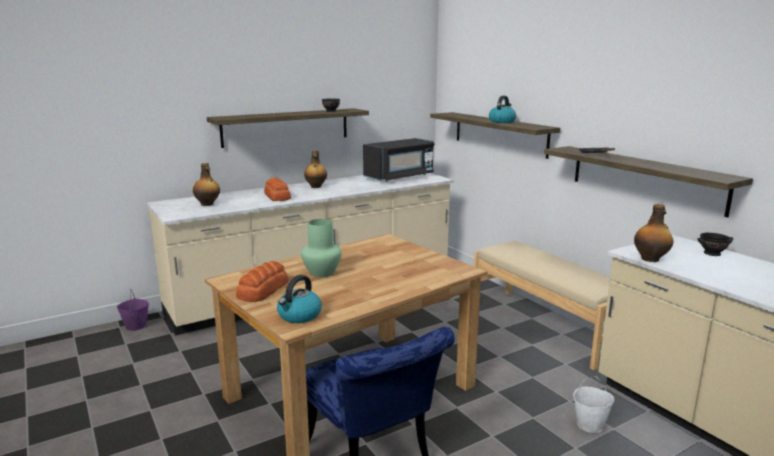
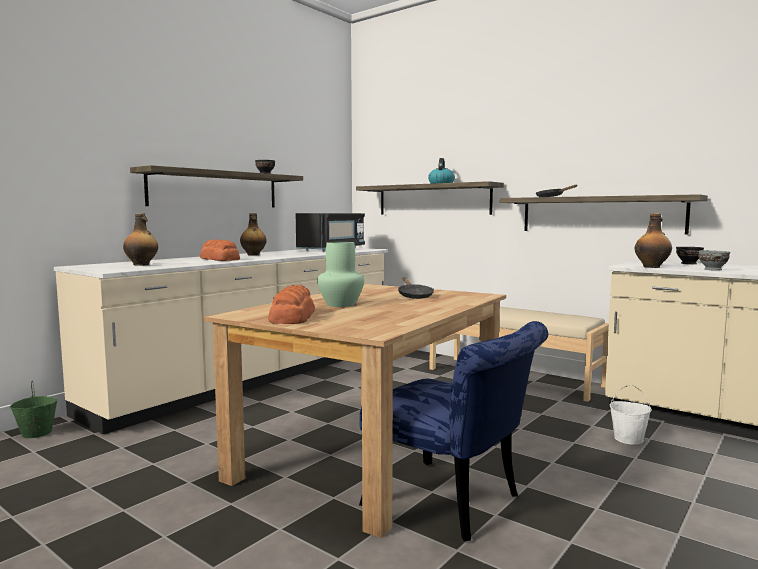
camera: 20 degrees left, 10 degrees down
purple bucket [117,289,149,331] -> green bucket [10,380,58,438]
kettle [277,275,322,323] -> none
none -> black frying pan [398,278,434,299]
none -> grey bowl [698,250,730,271]

